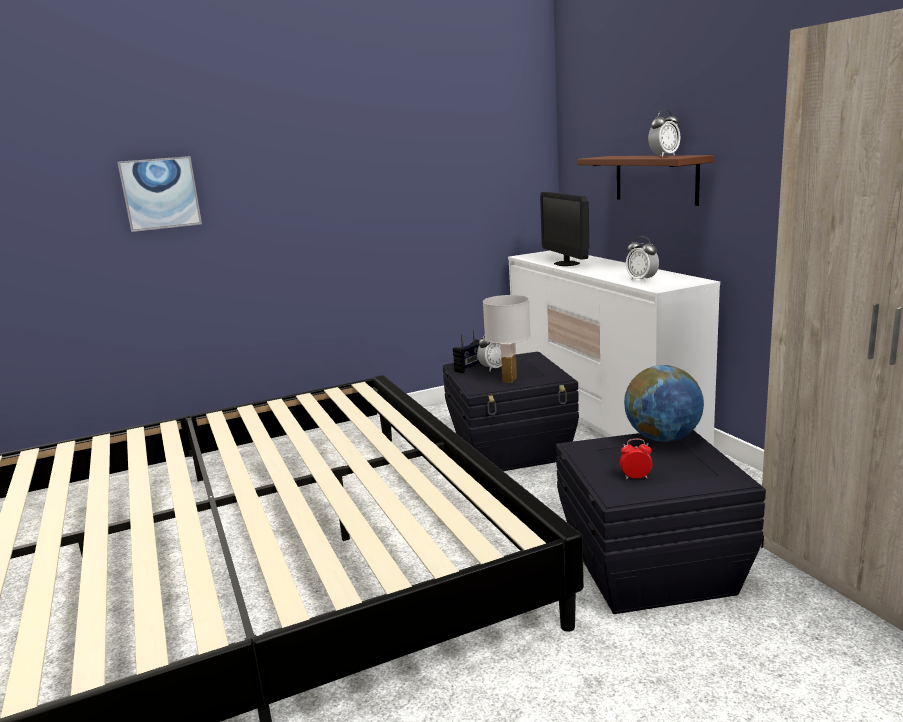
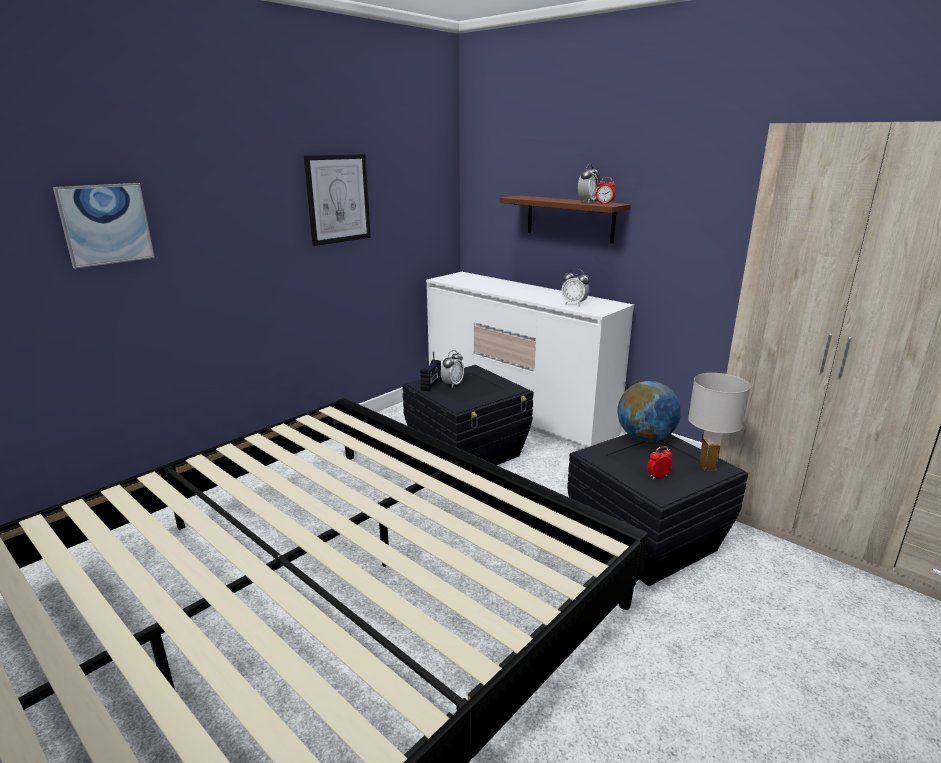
camera: 25 degrees left, 5 degrees up
white table lamp [483,295,531,383] -> white table lamp moved to [688,373,750,470]
monitor [540,192,589,266] -> none
none -> picture [304,154,371,246]
none -> alarm clock [596,177,616,204]

